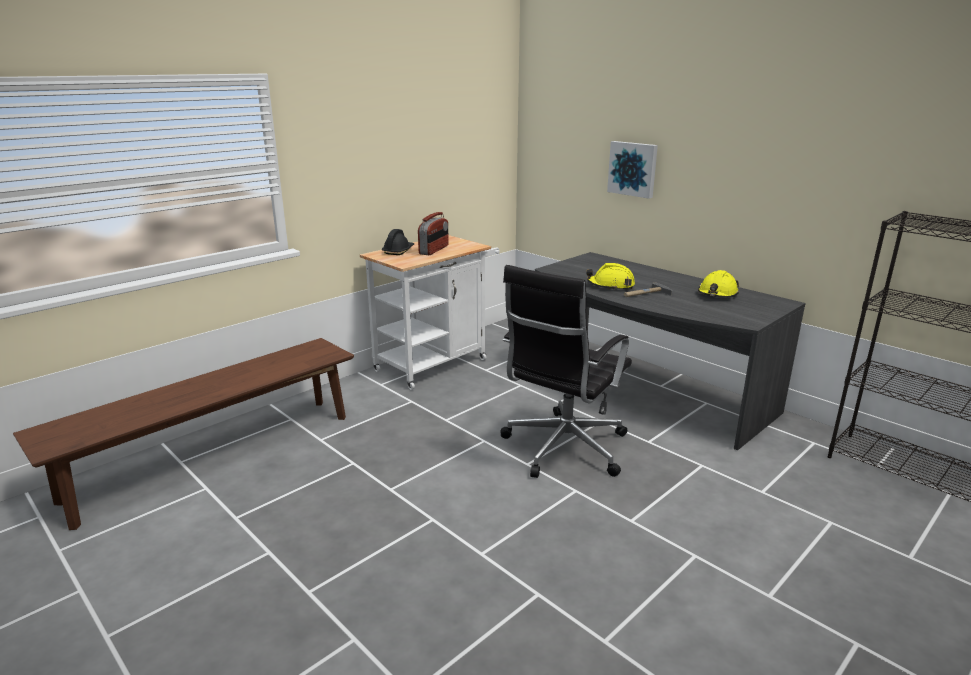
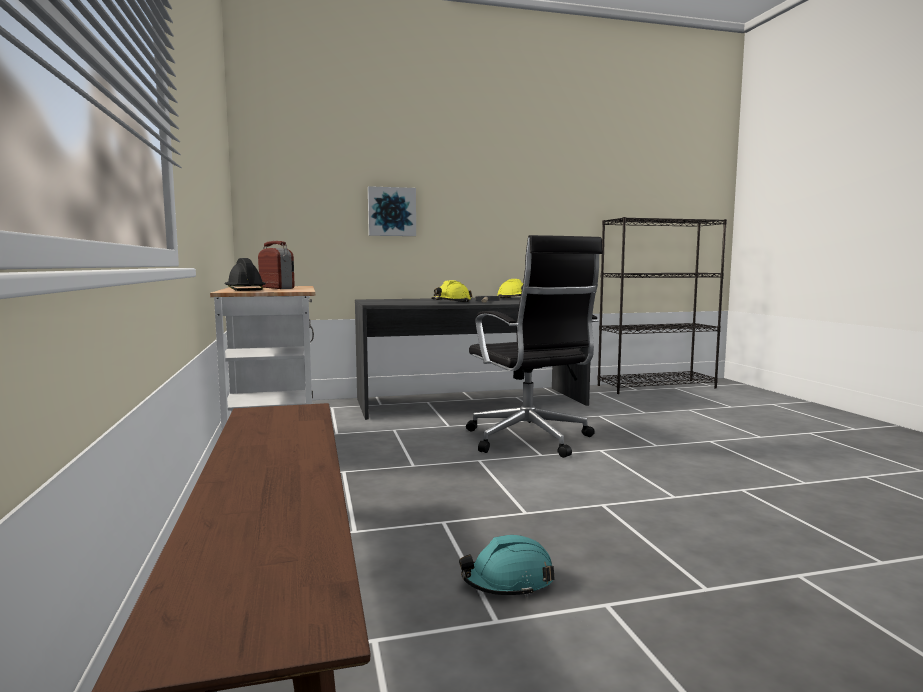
camera: 60 degrees left, 15 degrees down
none -> turquoise hard hat [459,535,555,597]

